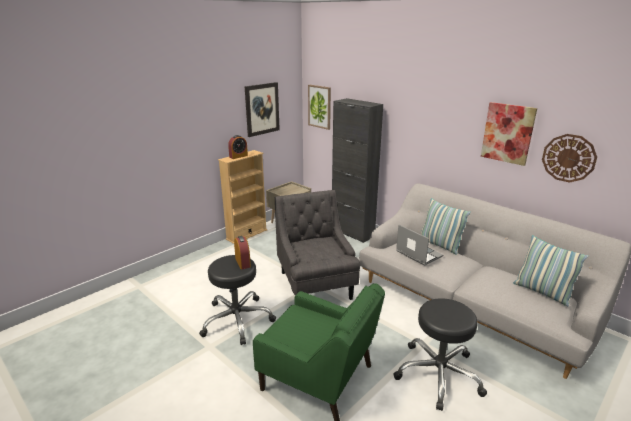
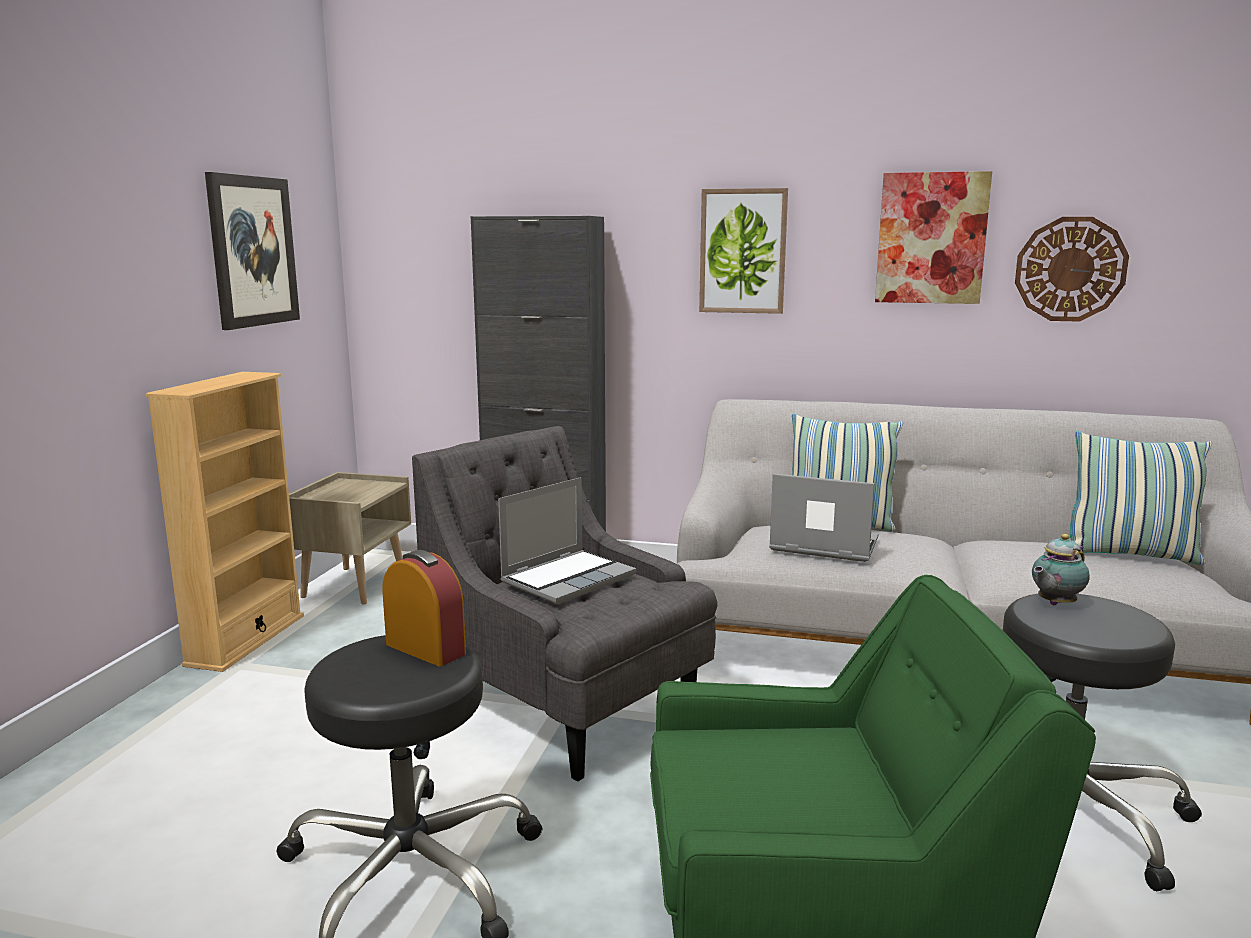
camera: 30 degrees left, 10 degrees down
alarm clock [228,135,248,159] -> none
picture [308,85,331,130] -> picture moved to [699,188,788,314]
none -> laptop [498,477,636,605]
none -> teapot [1032,534,1089,605]

